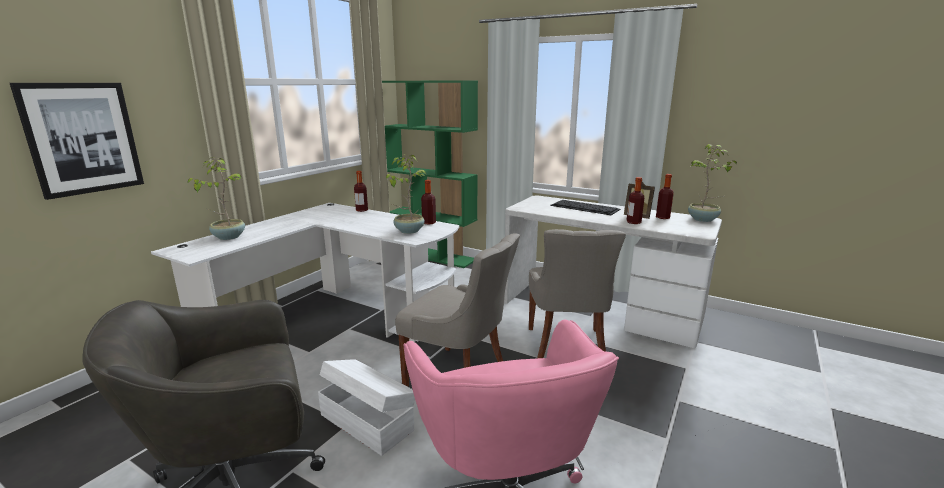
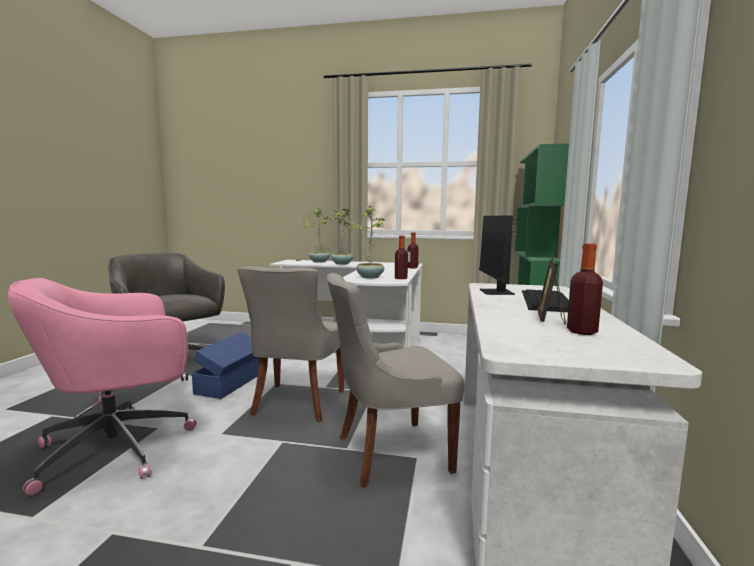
camera: 70 degrees right, 10 degrees down
picture [10,83,144,200] -> none
white storage box [318,359,415,456] -> blue storage box [192,332,259,399]
bottle [627,177,644,224] -> none
potted plant [688,144,737,222] -> potted plant moved to [328,209,353,265]
none -> monitor [479,215,523,295]

